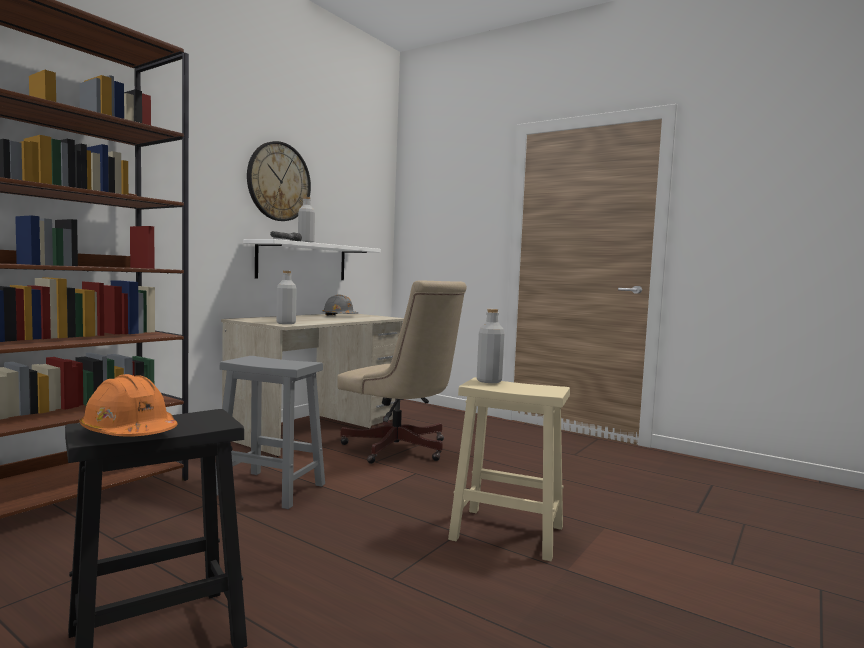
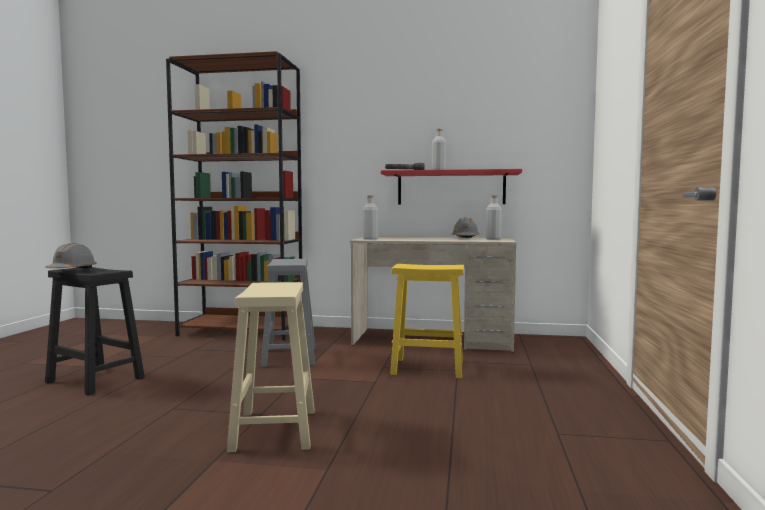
camera: 65 degrees right, 0 degrees up
orange hard hat [80,374,177,437] -> grey hard hat [45,243,97,269]
white shelf [243,239,381,280] -> red shelf [381,169,522,204]
wall clock [247,141,311,221] -> none
beige office chair [337,280,467,464] -> yellow stool [390,264,464,378]
grey bottle [477,309,504,383] -> grey bottle moved to [486,195,502,240]

